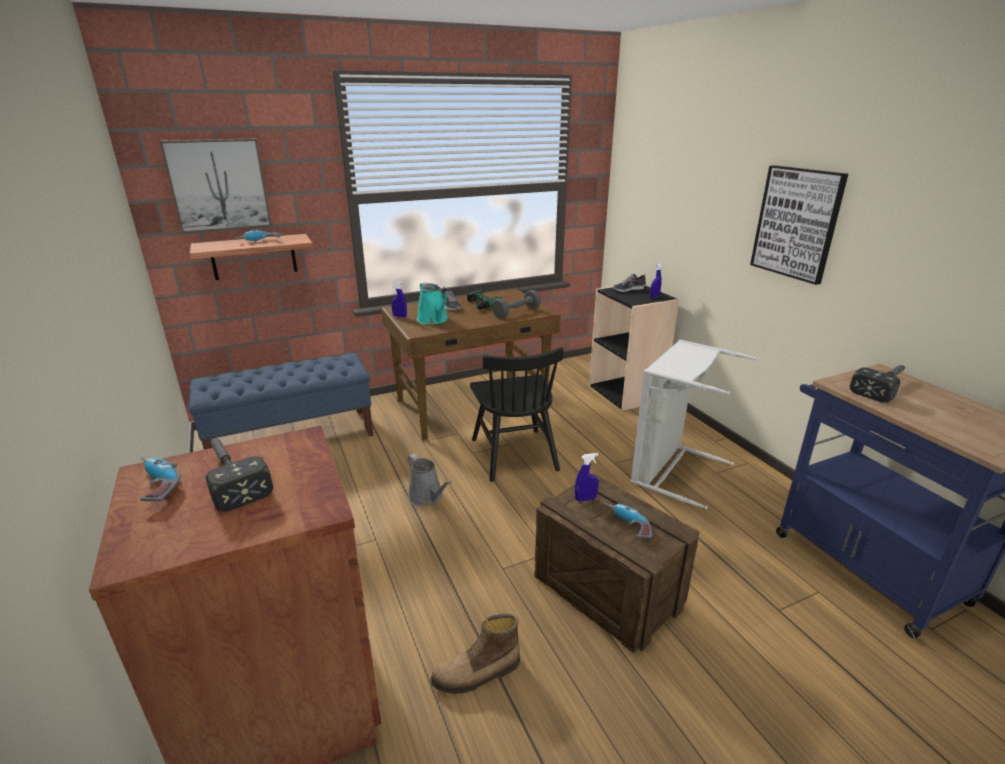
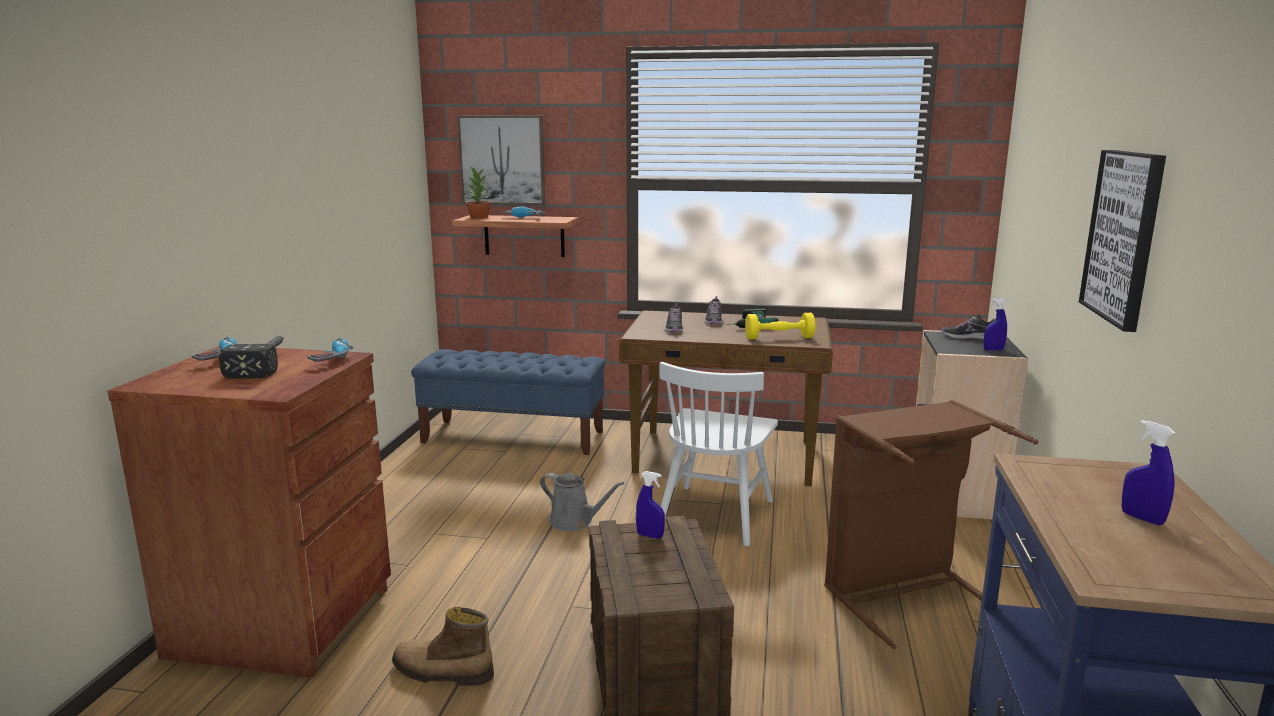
camera: 35 degrees right, 10 degrees down
blue spray bottle [391,280,407,318] -> blue spray bottle moved to [1122,420,1175,525]
grey watering can [408,454,451,507] -> grey watering can turned 60 degrees counterclockwise [540,473,624,531]
turquoise watering can [417,282,450,324] -> shoe [665,303,683,332]
black chair [470,347,564,482] -> white chair [659,362,778,546]
grey dumbbell [492,290,541,319] -> yellow dumbbell [745,313,815,339]
power drill [604,502,652,538] -> power drill moved to [307,338,353,362]
grey laundry basket [631,339,757,509] -> brown laundry basket [824,400,1039,649]
hammer [850,365,906,403] -> none
none -> potted plant [466,167,491,219]

